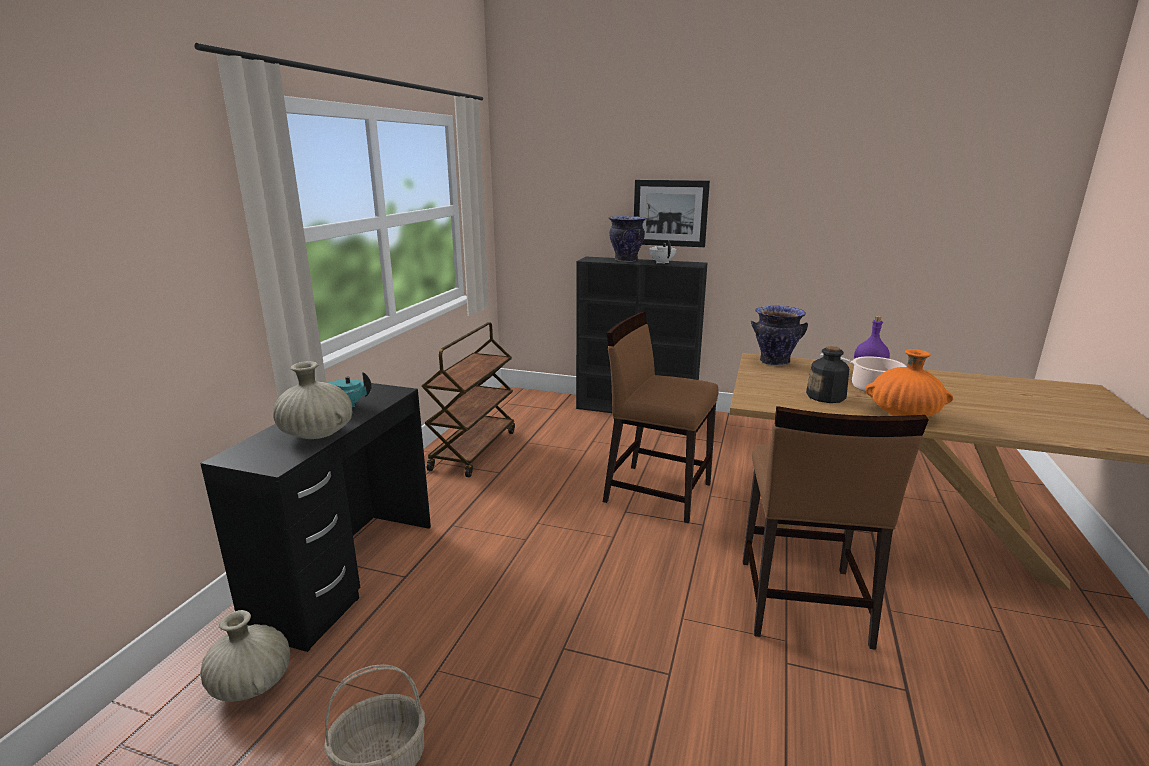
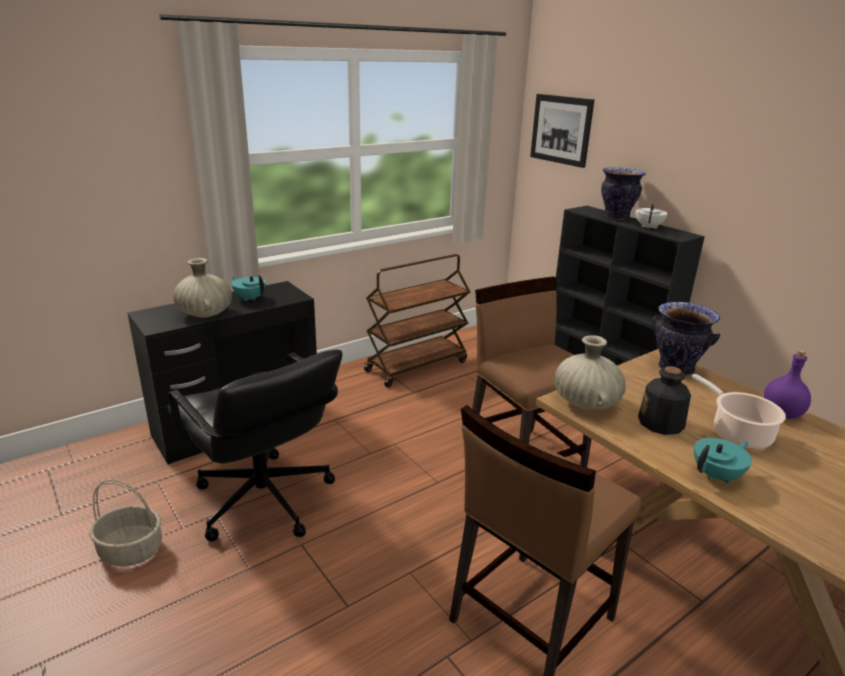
camera: 35 degrees right, 5 degrees up
beige vase [200,610,290,702] -> beige vase moved to [554,335,626,410]
picture [634,180,710,247] -> picture moved to [530,94,594,168]
orange vase [865,349,953,417] -> turquoise teapot [694,438,752,484]
none -> black office chair [167,350,343,541]

